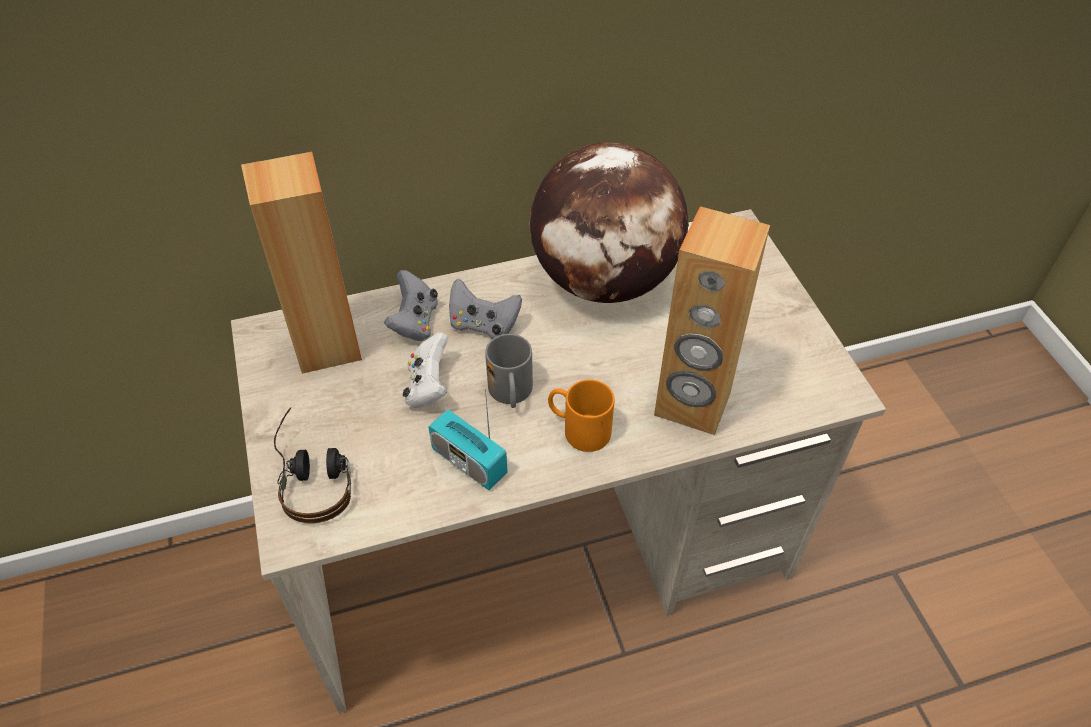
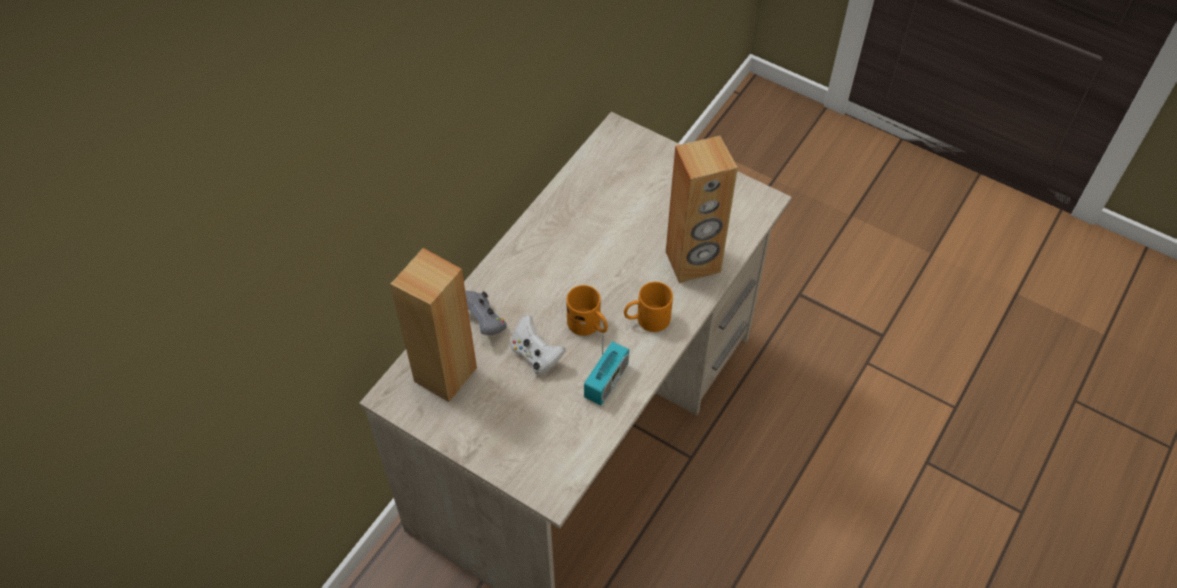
camera: 40 degrees left, 5 degrees up
headphones [274,407,351,523] -> none
radio [429,388,508,490] -> radio turned 60 degrees counterclockwise [584,341,629,405]
grey game controller [449,279,522,339] -> none
grey mug [485,334,533,408] -> orange mug [566,285,608,336]
globe [529,142,689,303] -> none

